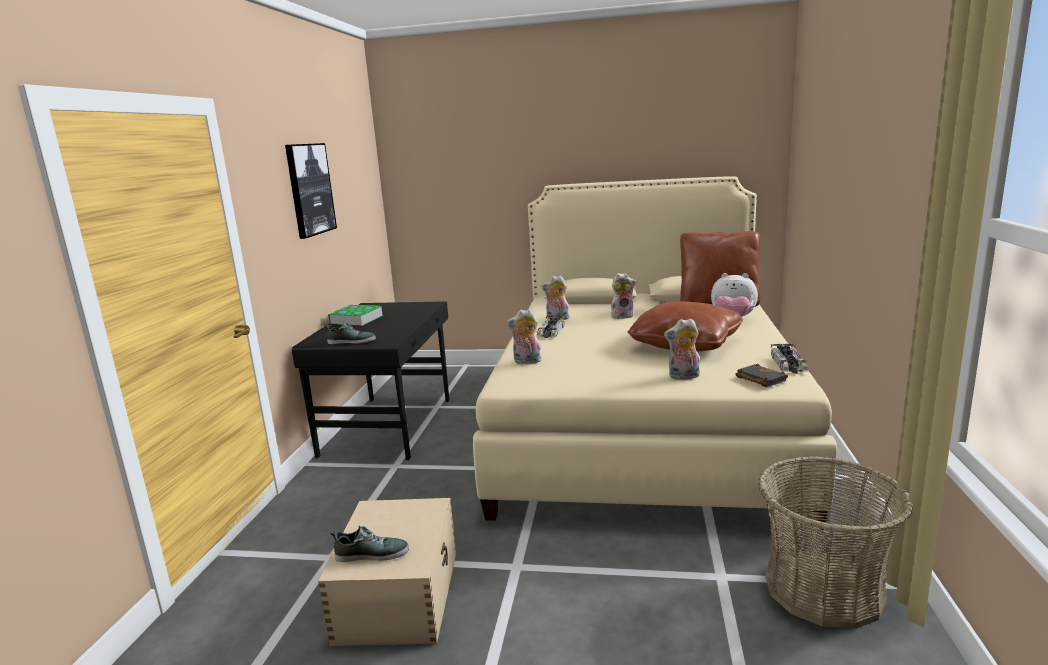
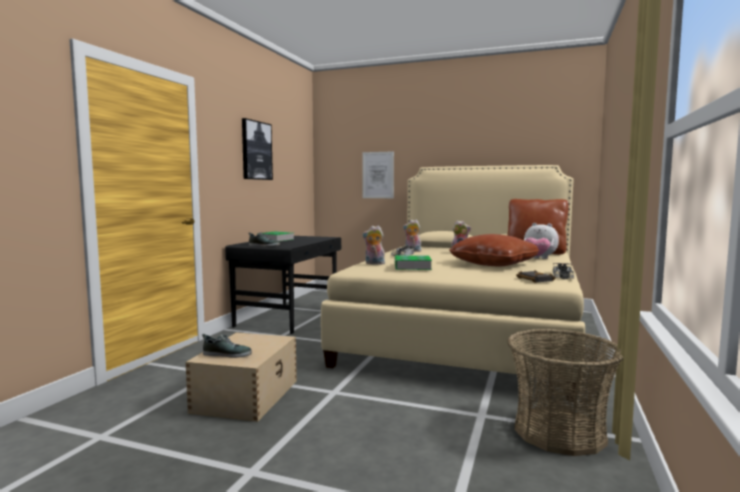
camera: 10 degrees right, 10 degrees down
plush toy [664,318,700,379] -> none
none -> picture [362,151,394,198]
none -> book [395,255,432,270]

